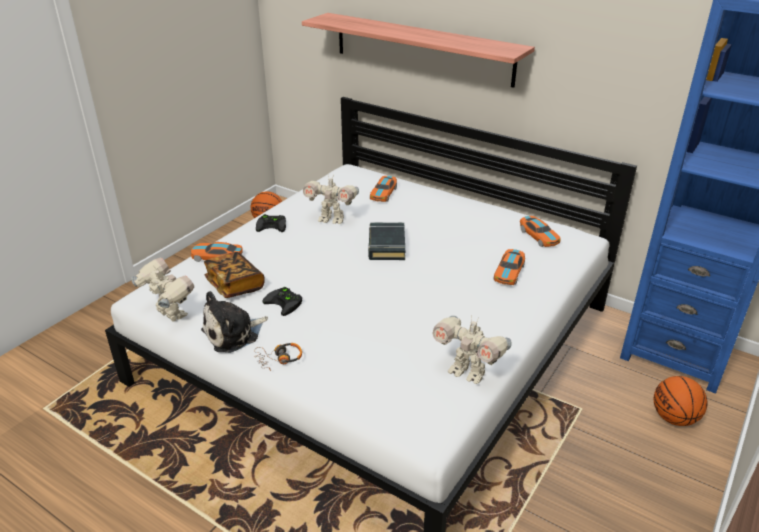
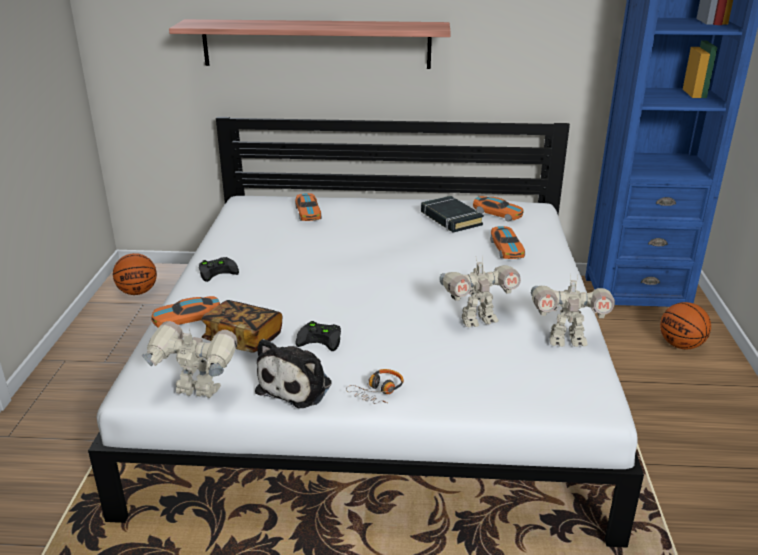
camera: 30 degrees left, 5 degrees down
toy robot [303,174,359,224] -> toy robot moved to [439,258,521,327]
black book [368,222,405,260] -> black book moved to [421,196,484,233]

